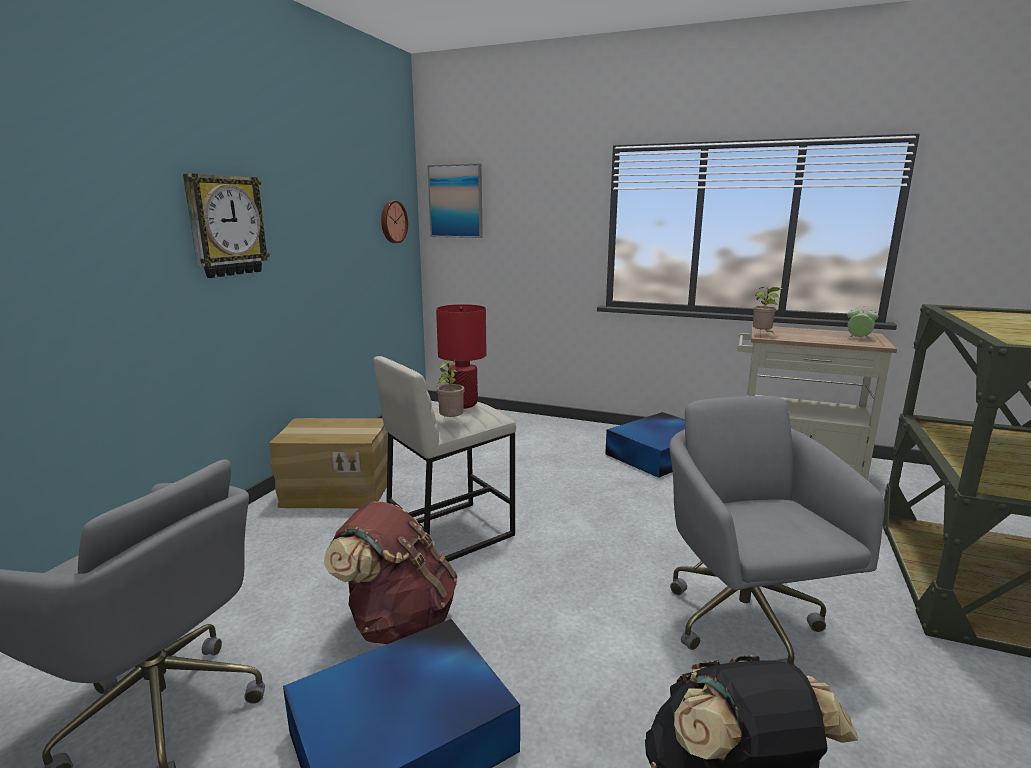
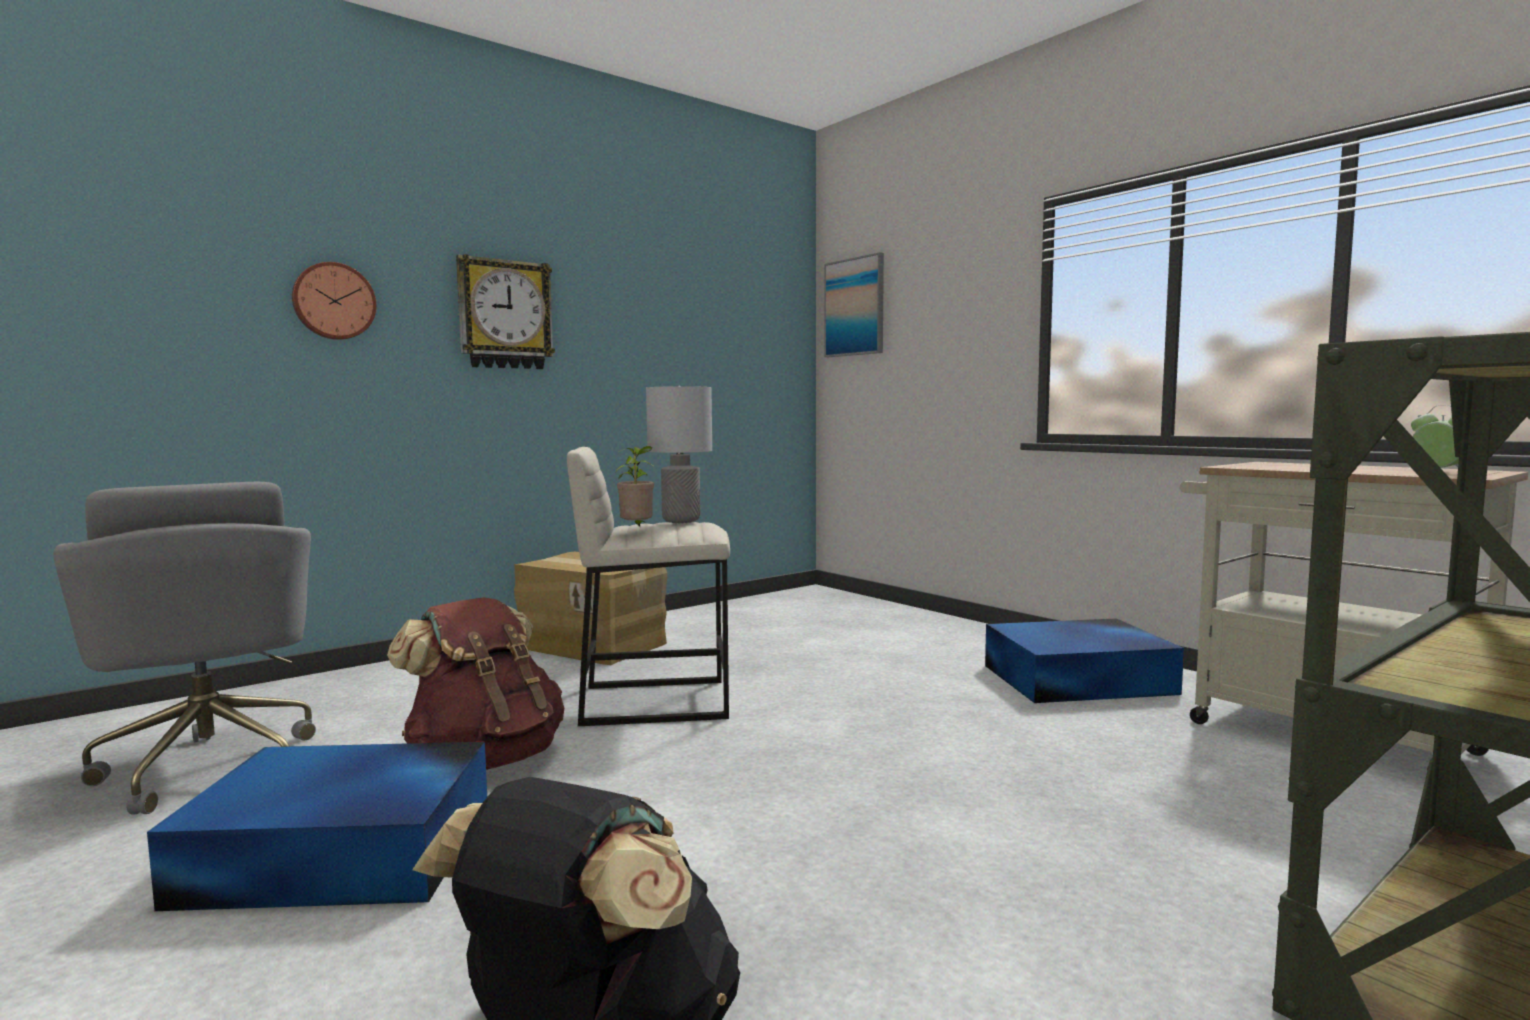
camera: 30 degrees right, 10 degrees down
wall clock [381,201,408,243] -> wall clock moved to [292,262,377,340]
red table lamp [436,304,487,409] -> grey table lamp [646,385,712,523]
grey office chair [670,396,885,665] -> none
potted plant [753,287,783,333] -> none

